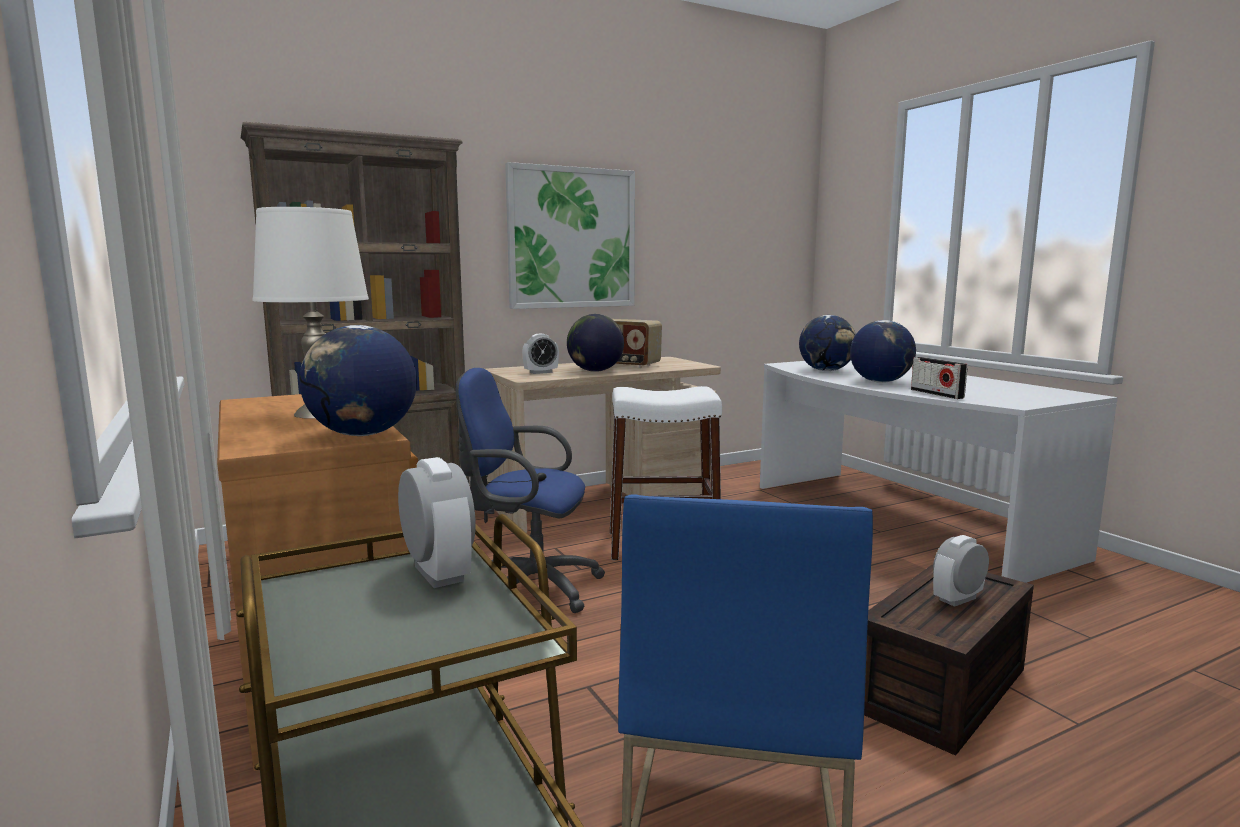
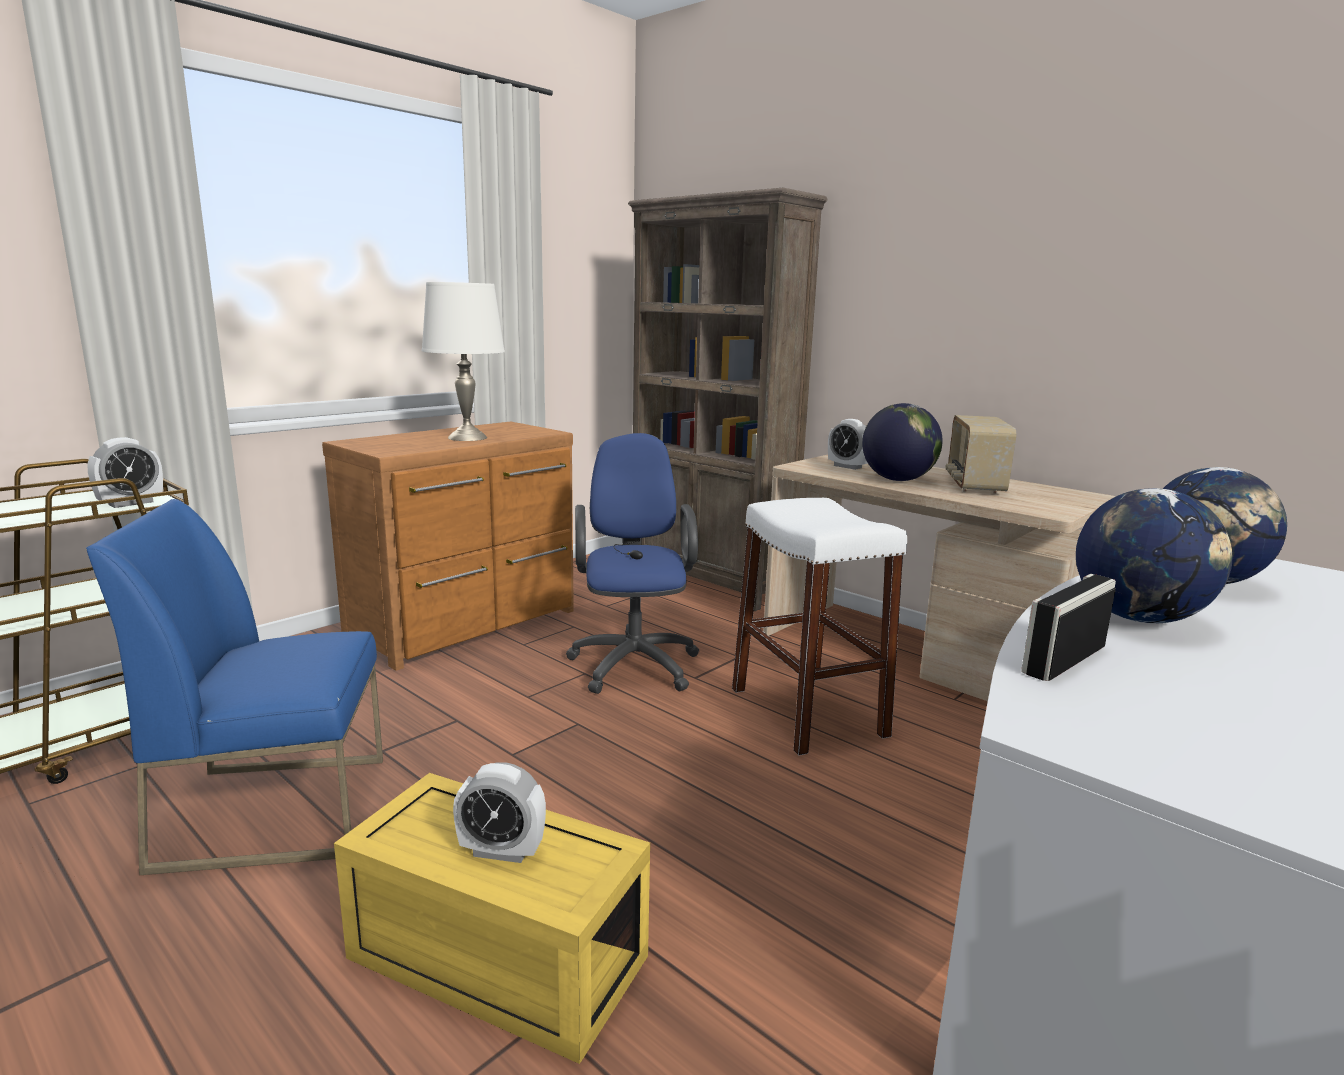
camera: 70 degrees right, 5 degrees up
globe [299,325,417,436] -> none
picture [505,162,635,309] -> none
brown storage box [864,564,1034,756] -> yellow storage box [334,773,650,1064]
alarm clock [933,535,989,607] -> alarm clock turned 150 degrees clockwise [453,762,546,863]

